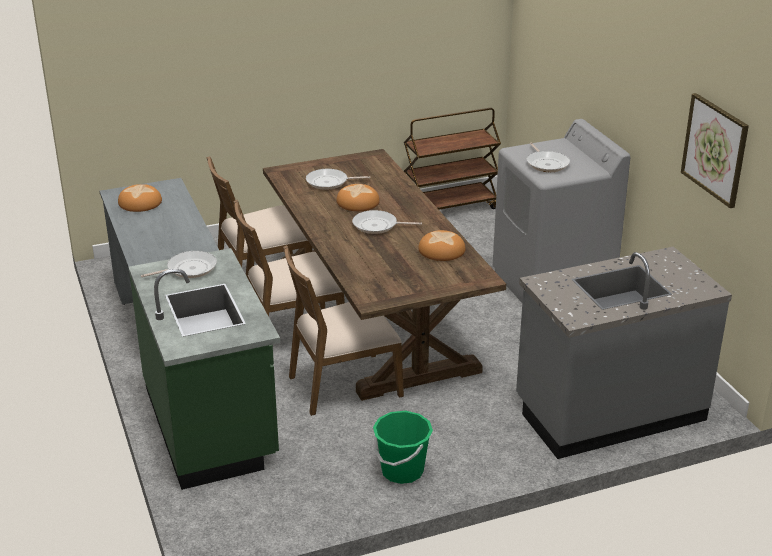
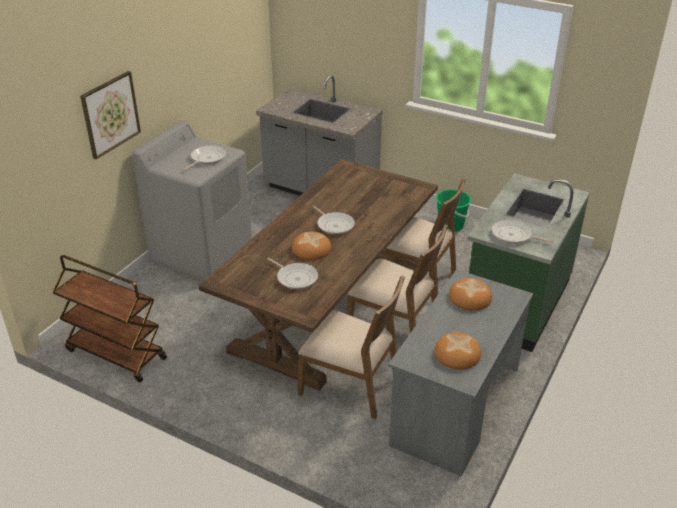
camera: 130 degrees left, 5 degrees up
bread [418,230,466,261] -> bread moved to [449,278,492,311]
picture [681,93,749,208] -> picture moved to [80,71,141,159]

